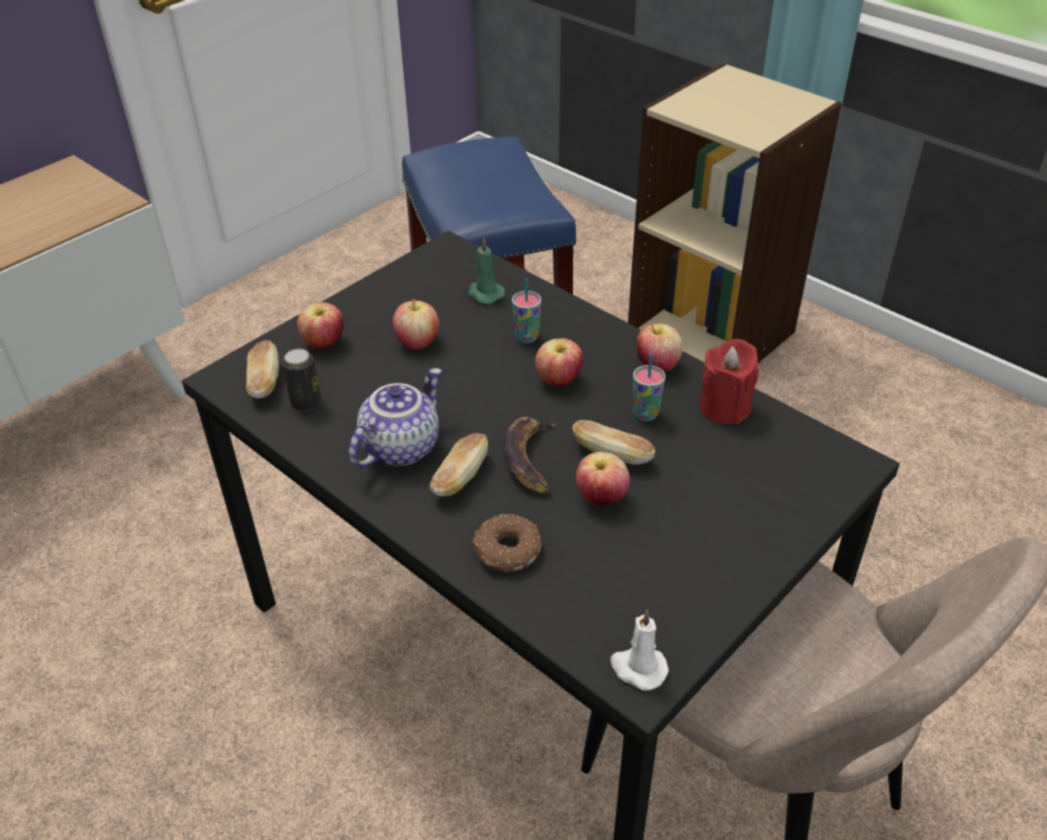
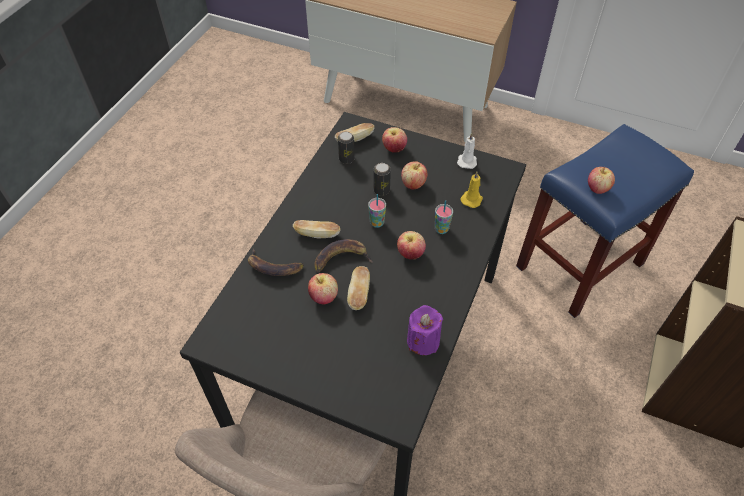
camera: 70 degrees right, 10 degrees up
teapot [348,368,442,468] -> none
green candle [468,238,505,304] -> yellow candle [461,172,483,208]
donut [472,514,542,572] -> banana [248,249,304,276]
white candle [610,610,669,691] -> white candle moved to [457,133,477,169]
cup [633,354,665,422] -> cup moved to [368,194,386,228]
apple [636,323,683,372] -> apple moved to [588,167,615,194]
red candle [700,339,759,425] -> purple candle [407,305,443,355]
none -> can [374,163,391,196]

